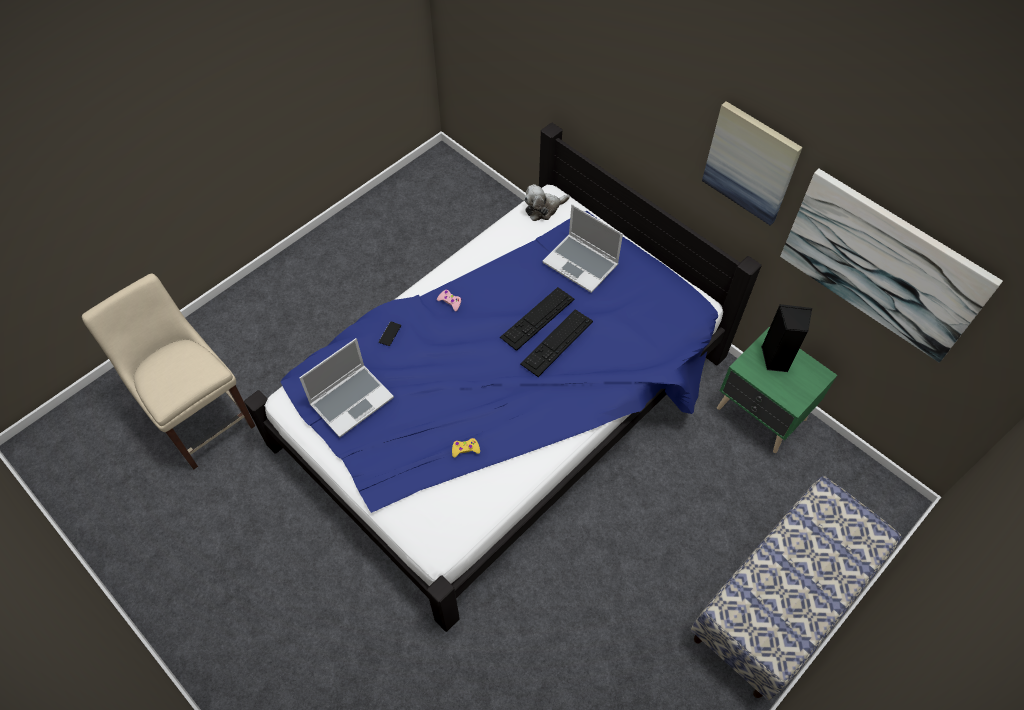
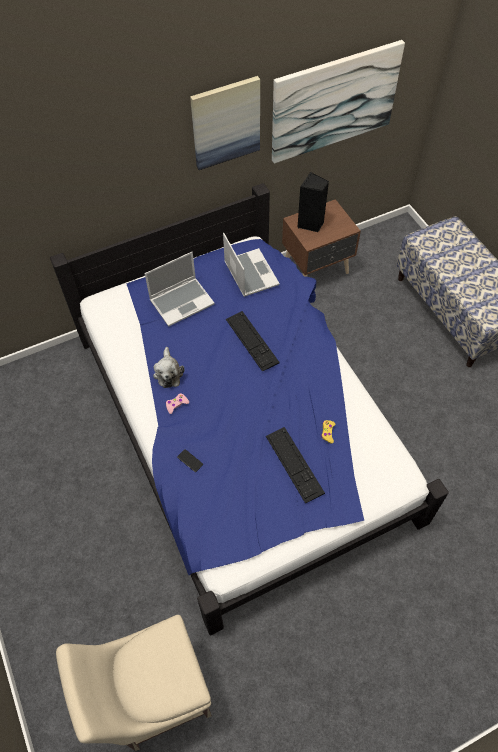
camera: 70 degrees left, 0 degrees up
laptop [299,338,394,438] -> laptop moved to [223,233,280,297]
keyboard [500,287,574,351] -> keyboard moved to [266,427,325,503]
plush toy [524,184,570,221] -> plush toy moved to [153,347,184,388]
green nightstand [717,327,837,453] -> brown nightstand [282,199,361,277]

